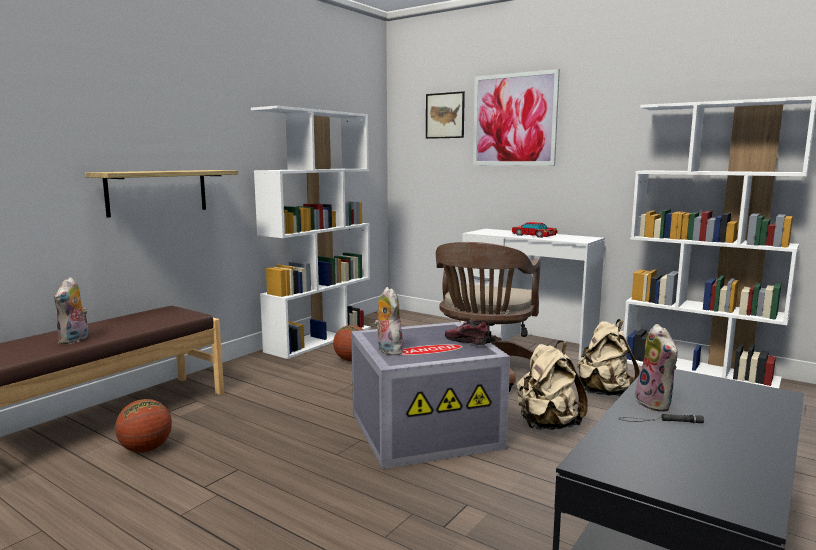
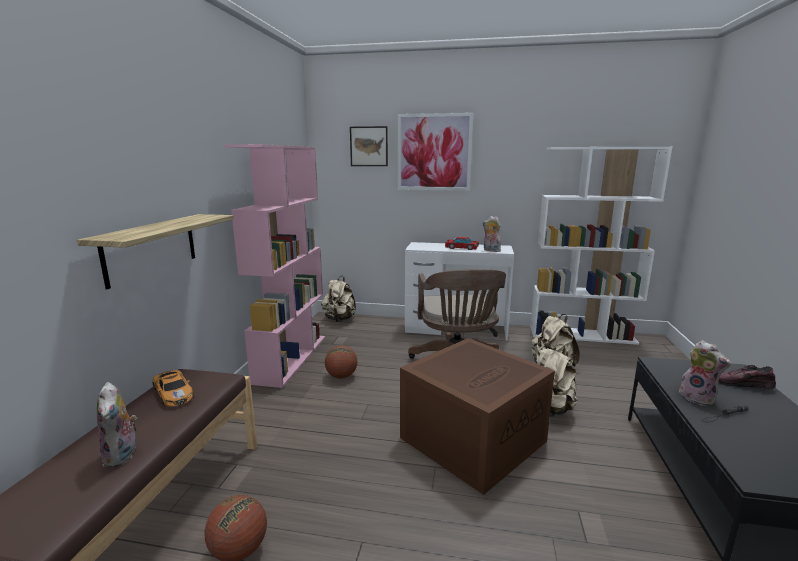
camera: 25 degrees left, 5 degrees up
white bookcase [251,106,371,359] -> pink bookcase [224,144,325,388]
grey storage box [351,322,510,469] -> brown storage box [400,338,555,495]
plush toy [374,287,405,355] -> plush toy moved to [482,216,501,252]
shoe [445,320,491,345] -> shoe moved to [719,365,776,389]
none -> toy car [153,370,194,407]
none -> beige backpack [321,276,356,322]

